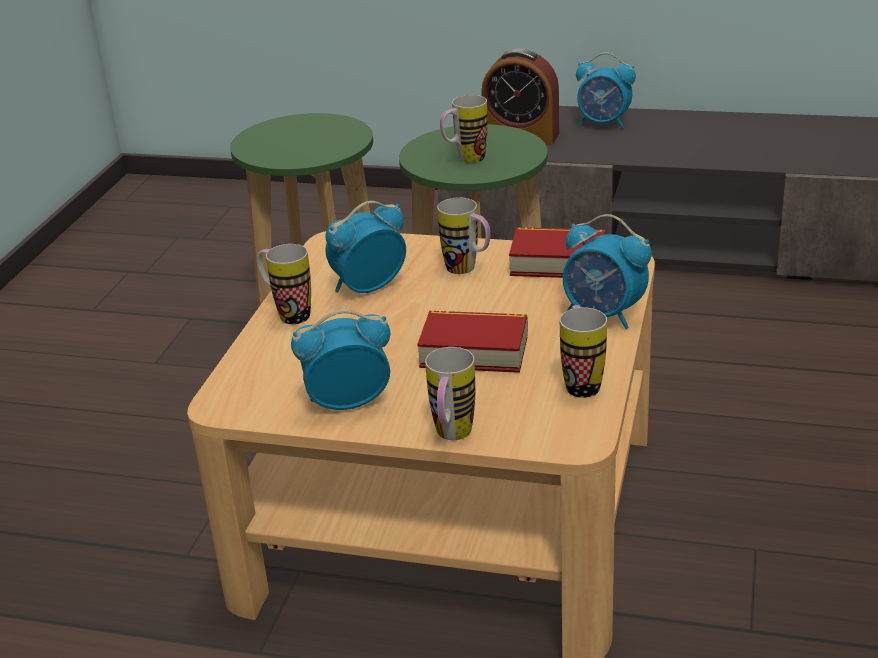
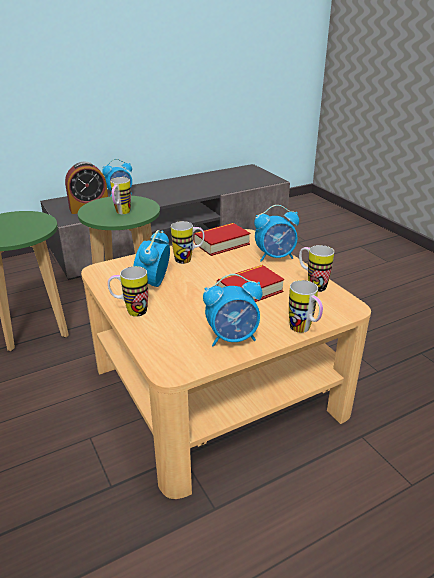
camera: 45 degrees left, 0 degrees up
alarm clock [291,310,390,410] -> alarm clock turned 135 degrees counterclockwise [203,274,262,347]

